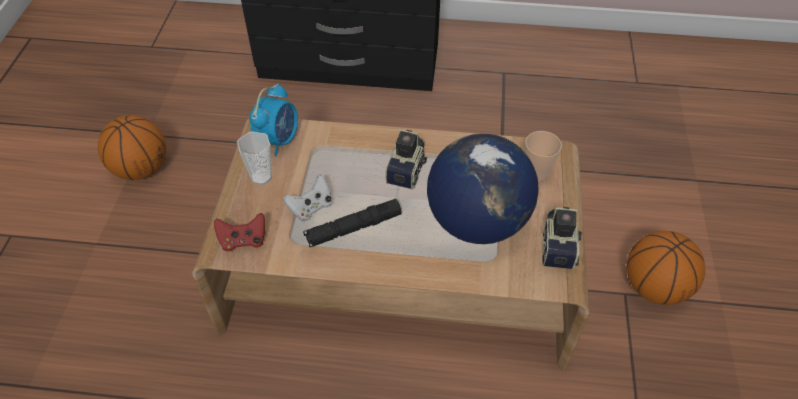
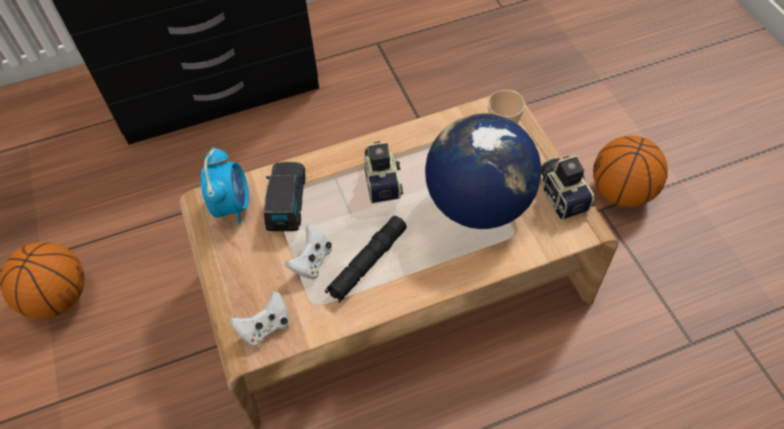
camera: 25 degrees left, 5 degrees up
red game controller [214,213,265,252] -> white game controller [230,291,290,347]
cup [237,131,272,185] -> none
none -> black toy car [264,162,305,231]

